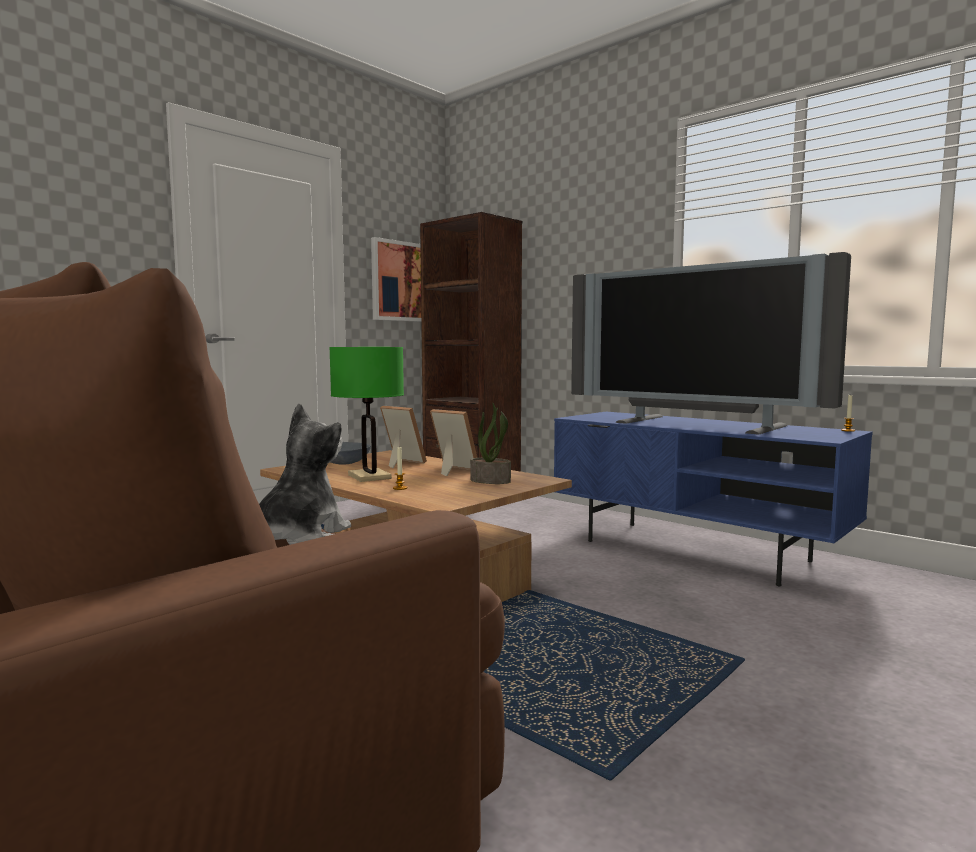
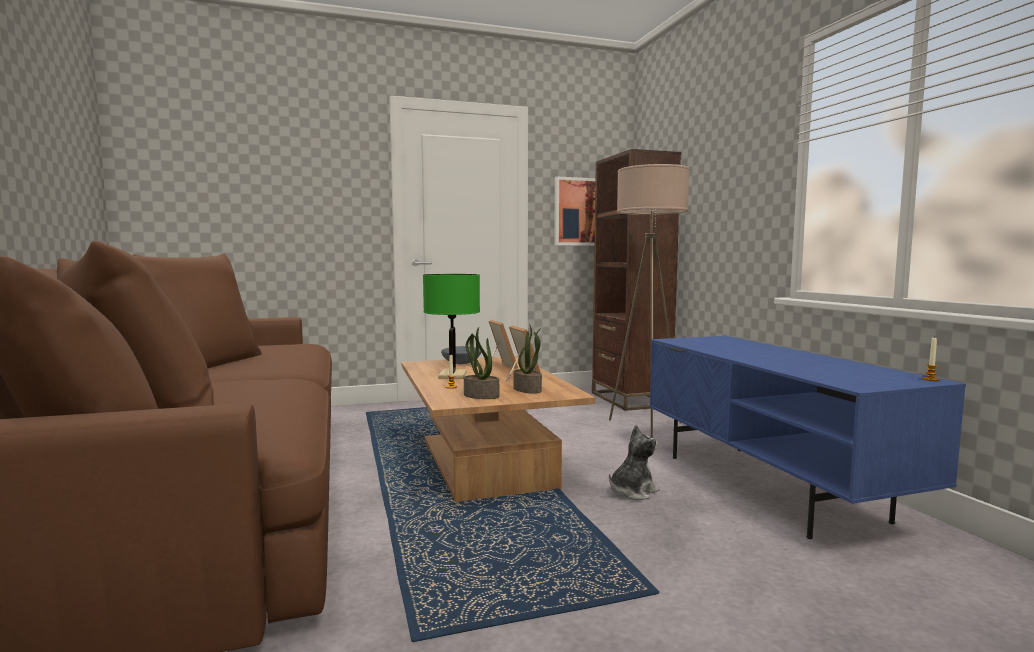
camera: 30 degrees right, 0 degrees up
plush toy [259,403,351,545] -> plush toy moved to [609,425,660,500]
television [571,252,851,435] -> none
none -> potted plant [464,327,499,399]
none -> beige floor lamp [609,164,690,438]

